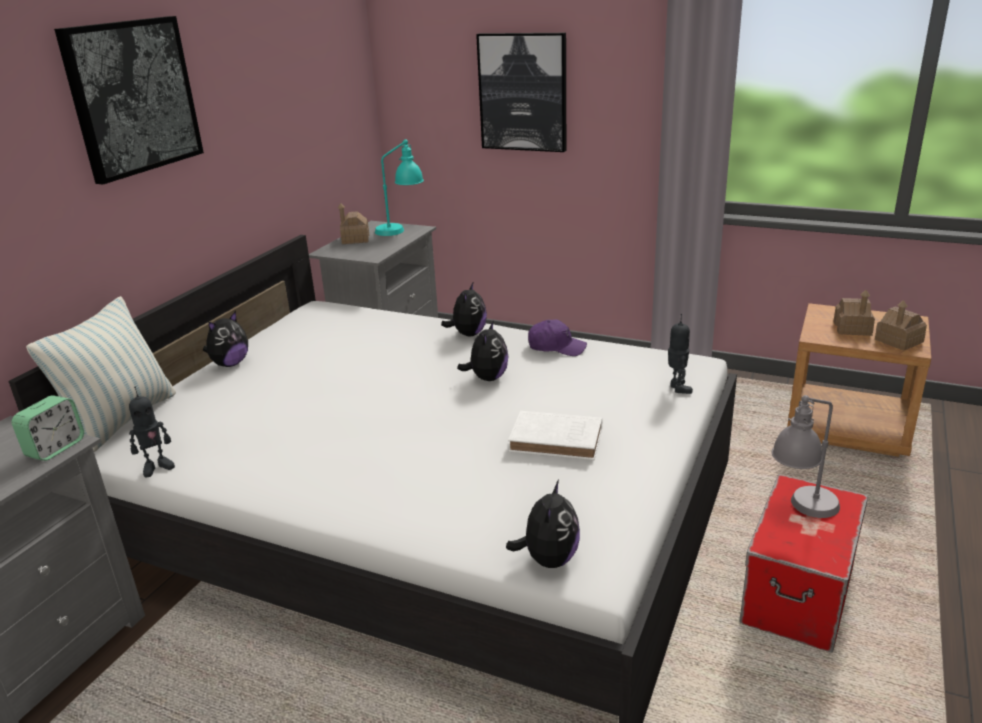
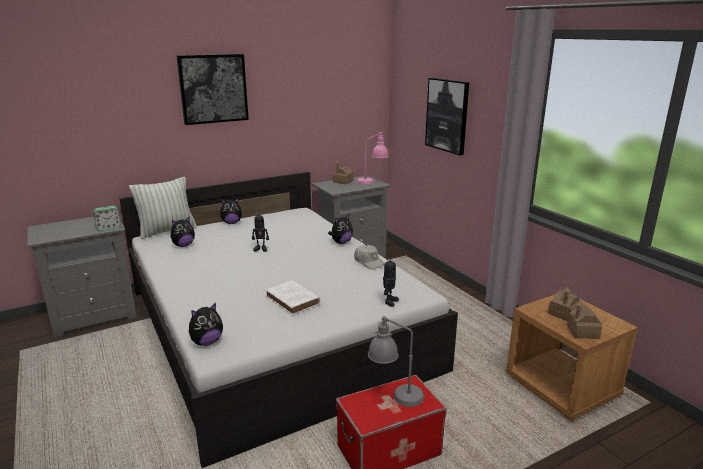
camera: 35 degrees right, 5 degrees down
toy robot [129,387,175,477] -> toy robot moved to [252,210,269,252]
turquoise table lamp [375,139,424,236] -> pink table lamp [357,132,389,184]
plush toy [457,321,508,381] -> plush toy moved to [171,217,195,247]
purple cap [528,319,587,356] -> white cap [354,245,385,269]

